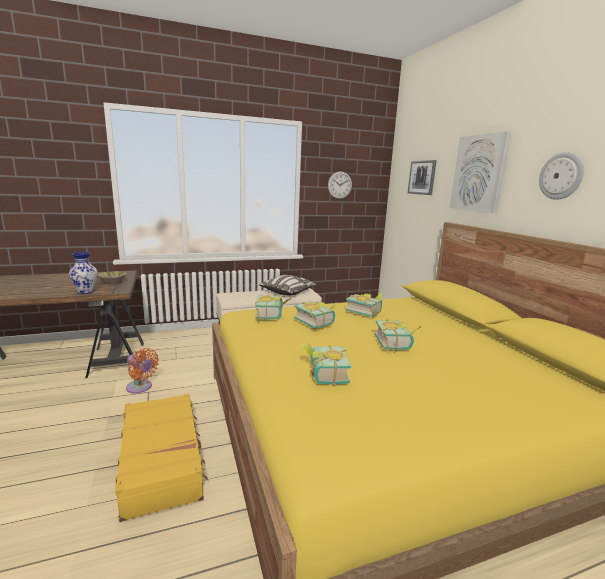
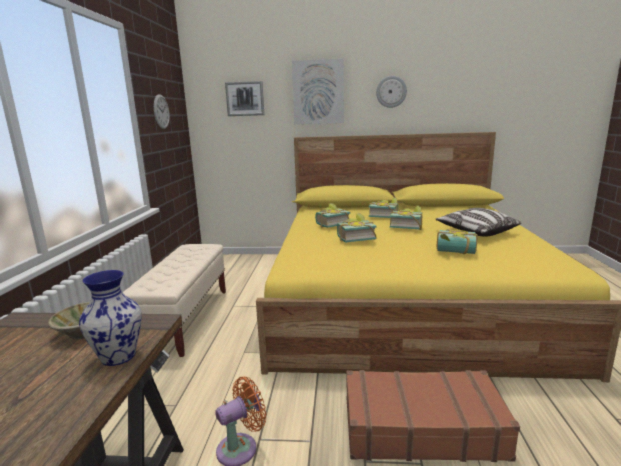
camera: 65 degrees left, 0 degrees up
yellow suitcase [115,394,208,522] -> brown suitcase [346,370,520,462]
book [255,295,290,321] -> book moved to [369,197,398,218]
pillow [259,275,317,296] -> pillow moved to [435,208,521,236]

